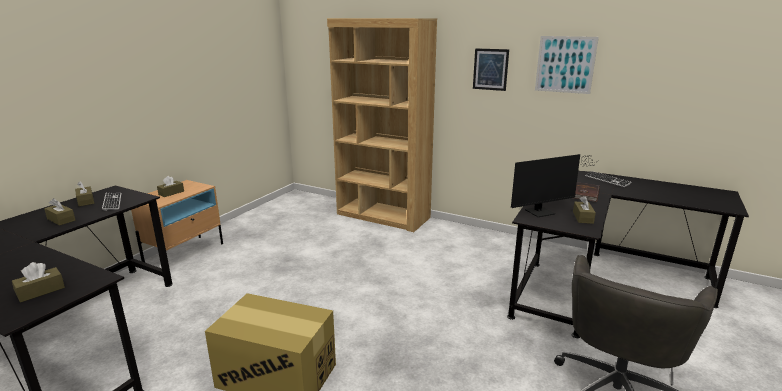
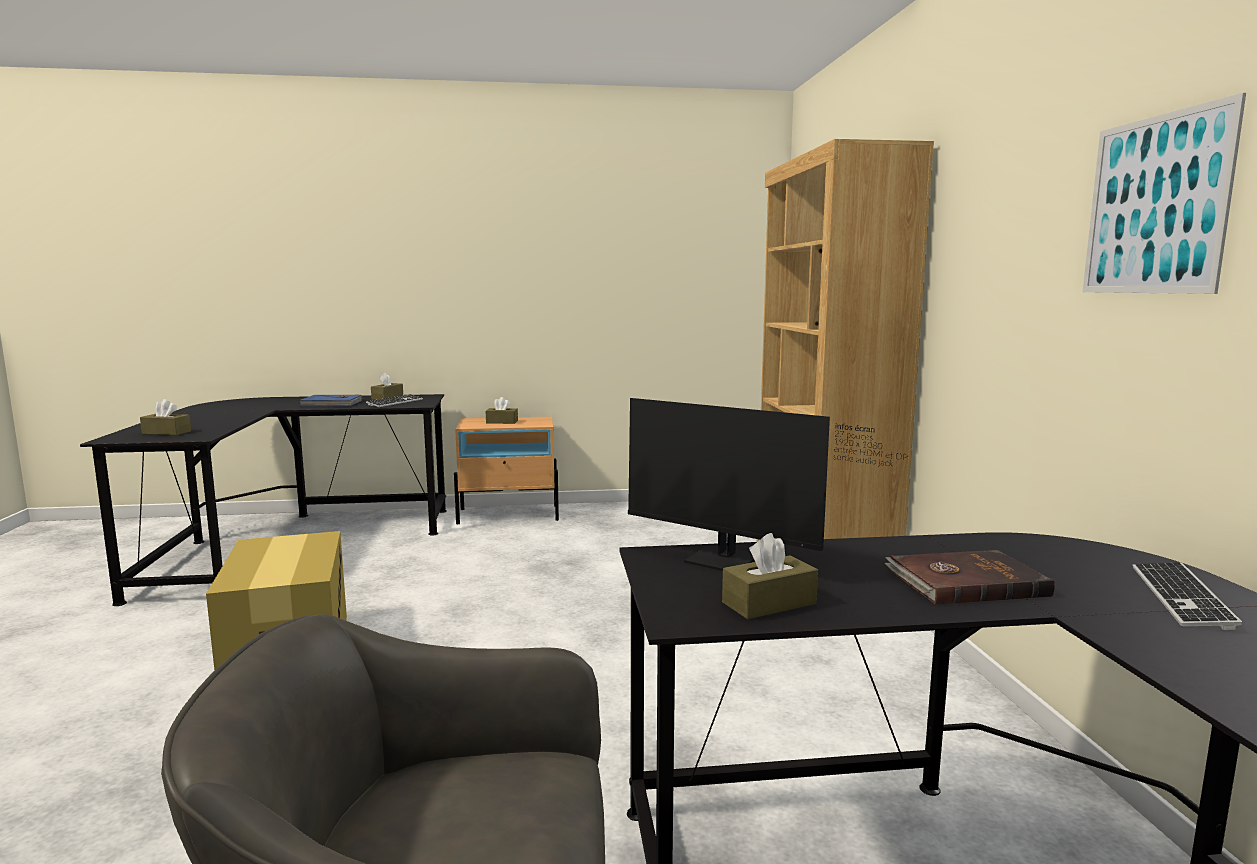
camera: 55 degrees right, 10 degrees down
brown tissue box [44,198,75,225] -> blue book [299,395,362,406]
picture [473,48,509,91] -> none

